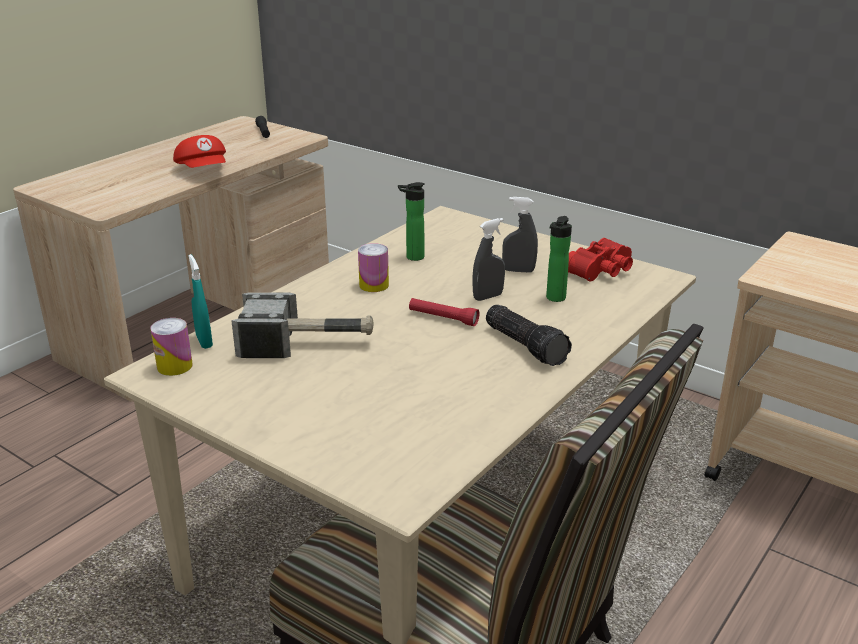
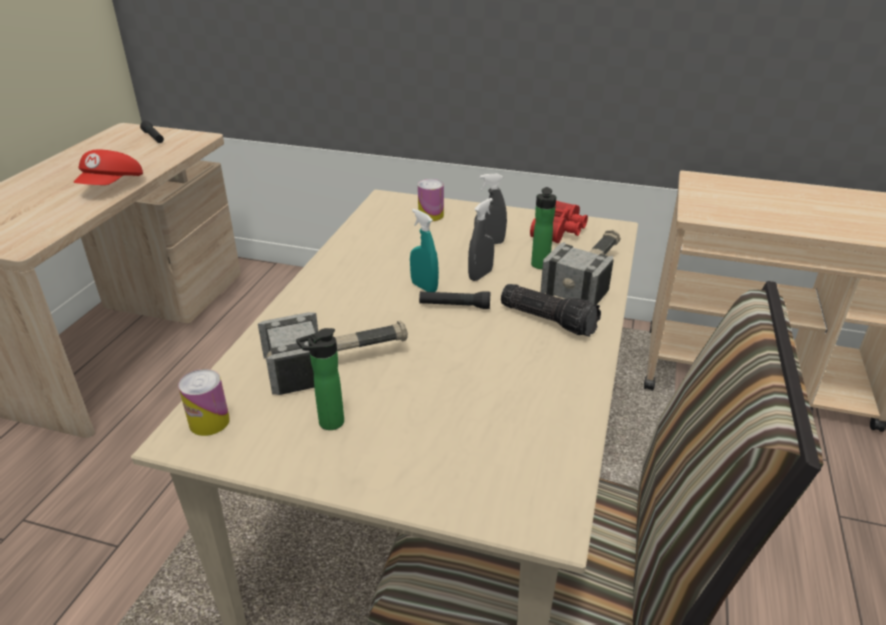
camera: 20 degrees left, 5 degrees up
red cap [173,135,226,168] -> red cap turned 60 degrees clockwise [74,149,143,185]
turquoise spray bottle [189,254,213,349] -> turquoise spray bottle moved to [410,209,439,292]
can [358,243,389,292] -> can moved to [418,179,444,221]
bottle [398,182,425,261] -> bottle moved to [296,328,344,430]
red flashlight [409,298,479,326] -> black flashlight [419,291,490,309]
none -> hammer [541,230,621,305]

